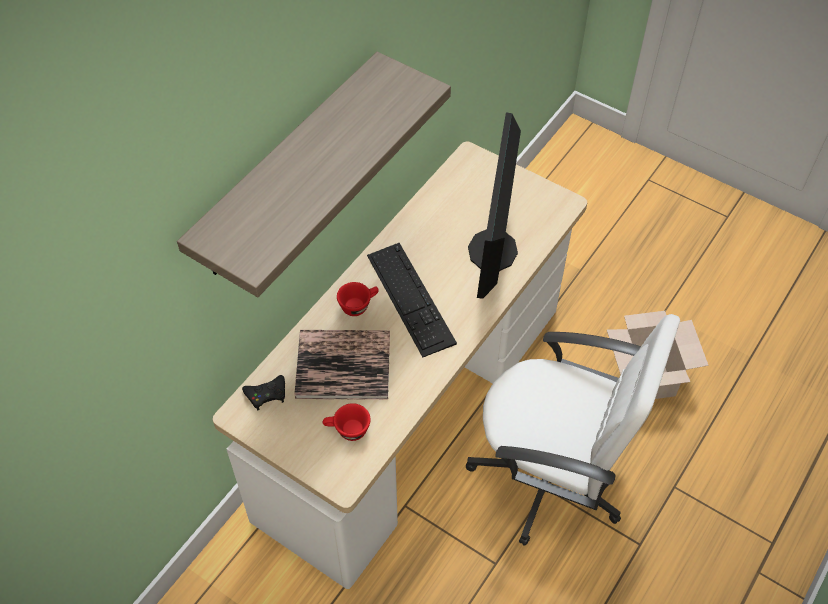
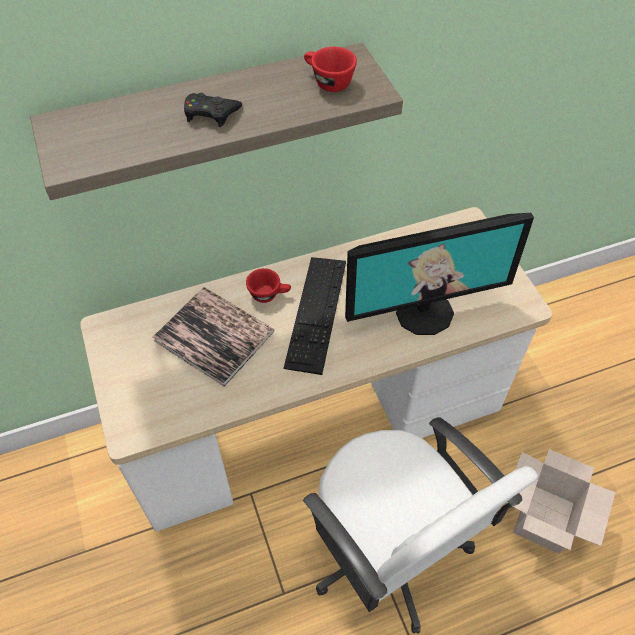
camera: 35 degrees right, 0 degrees up
black game controller [242,375,285,410] -> black game controller moved to [184,93,242,127]
red cup [323,403,371,441] -> red cup moved to [304,47,357,92]
monitor [468,112,521,299] -> monitor turned 150 degrees counterclockwise [345,213,534,335]

